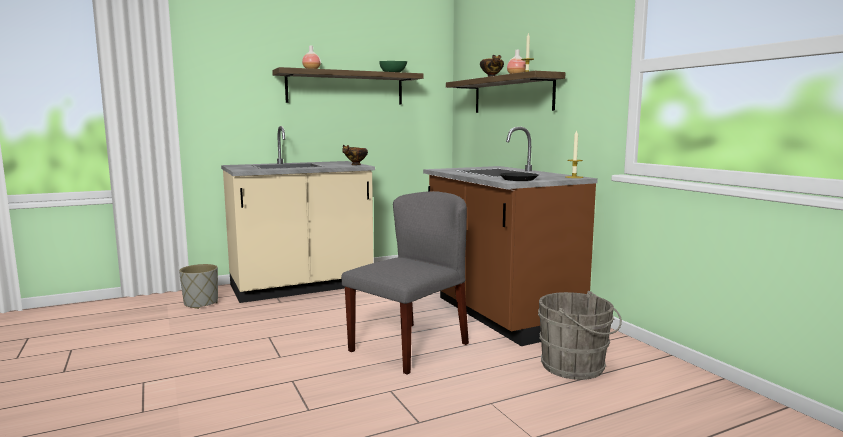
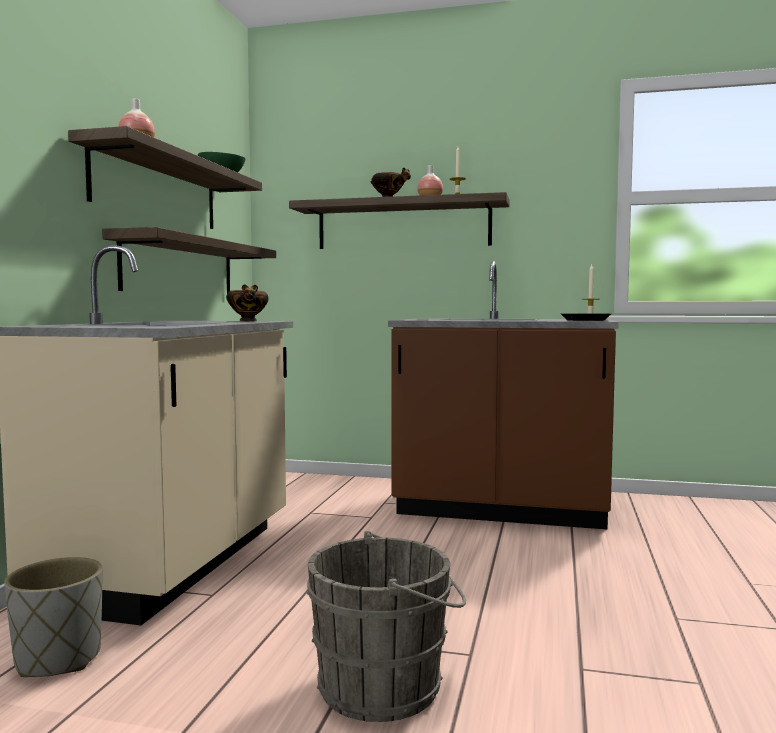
camera: 50 degrees left, 5 degrees down
grey chair [341,191,469,375] -> none
grey bucket [538,291,622,380] -> grey bucket moved to [307,531,466,722]
none -> shelf [102,227,276,294]

